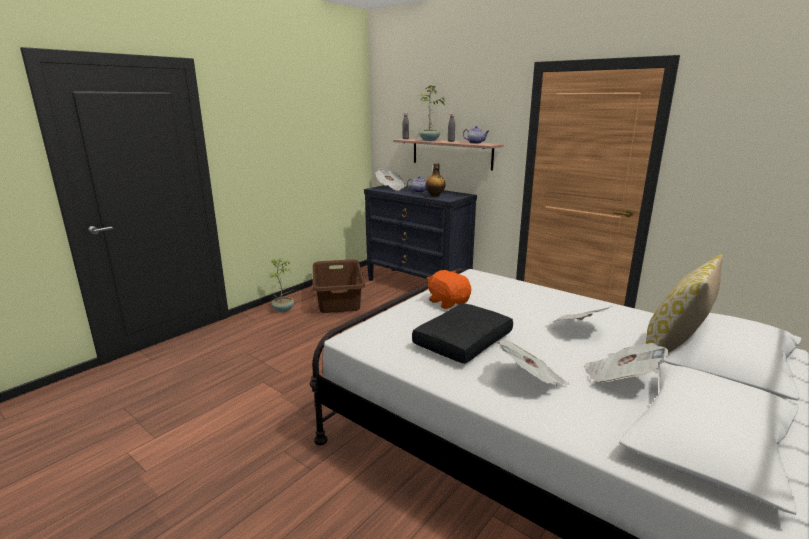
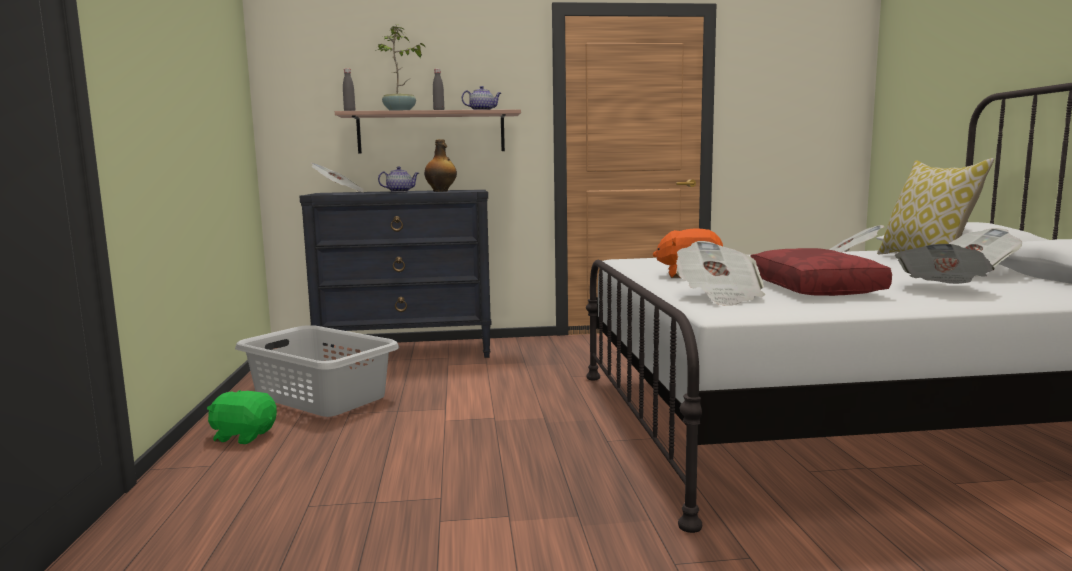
camera: 45 degrees left, 10 degrees down
potted plant [269,258,294,312] -> green plush toy [207,390,277,444]
brown laundry basket [313,259,365,313] -> grey laundry basket [235,325,399,417]
black pillow [412,303,513,364] -> red pillow [750,248,892,296]
none -> newspaper [676,241,765,306]

